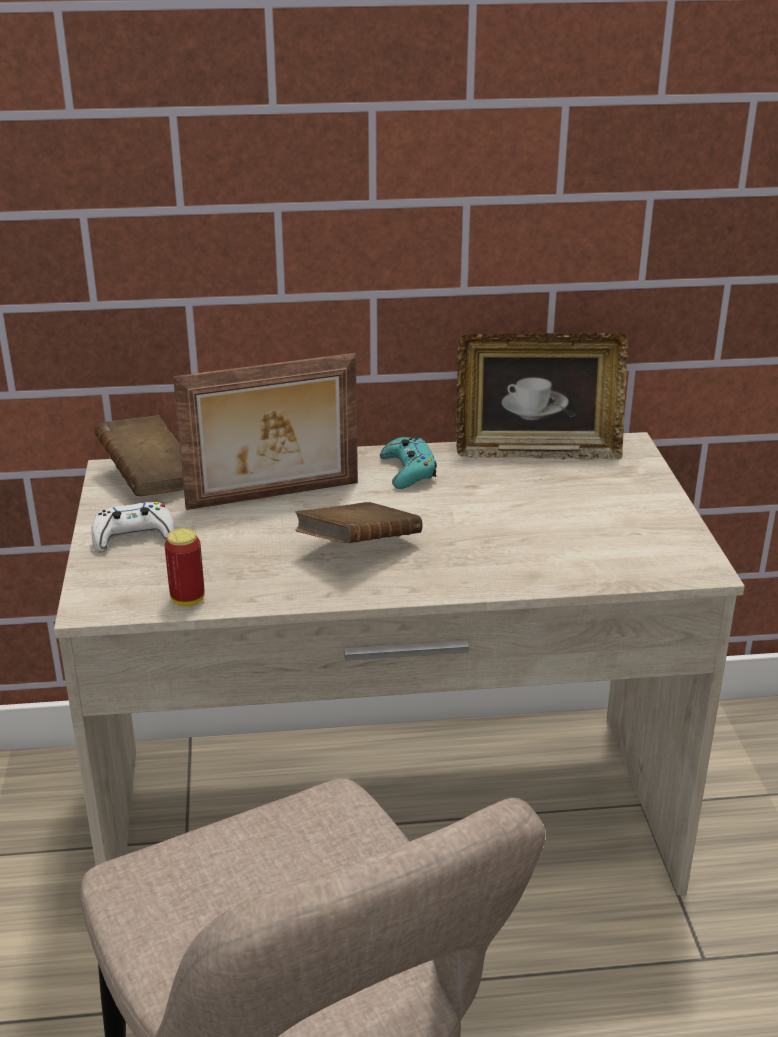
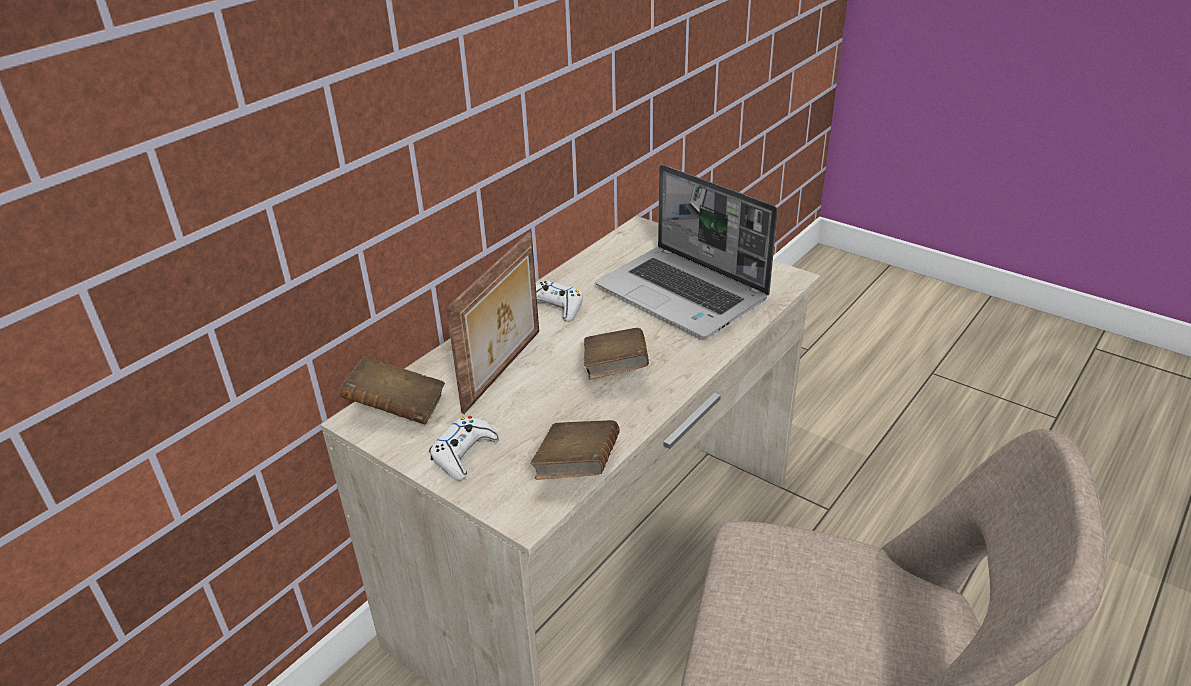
camera: 45 degrees left, 5 degrees up
can [165,528,205,606] -> brown book [531,420,620,480]
turquoise game controller [380,437,437,489] -> white game controller [536,281,583,322]
picture frame [456,333,628,460] -> none
none -> laptop [596,165,778,338]

